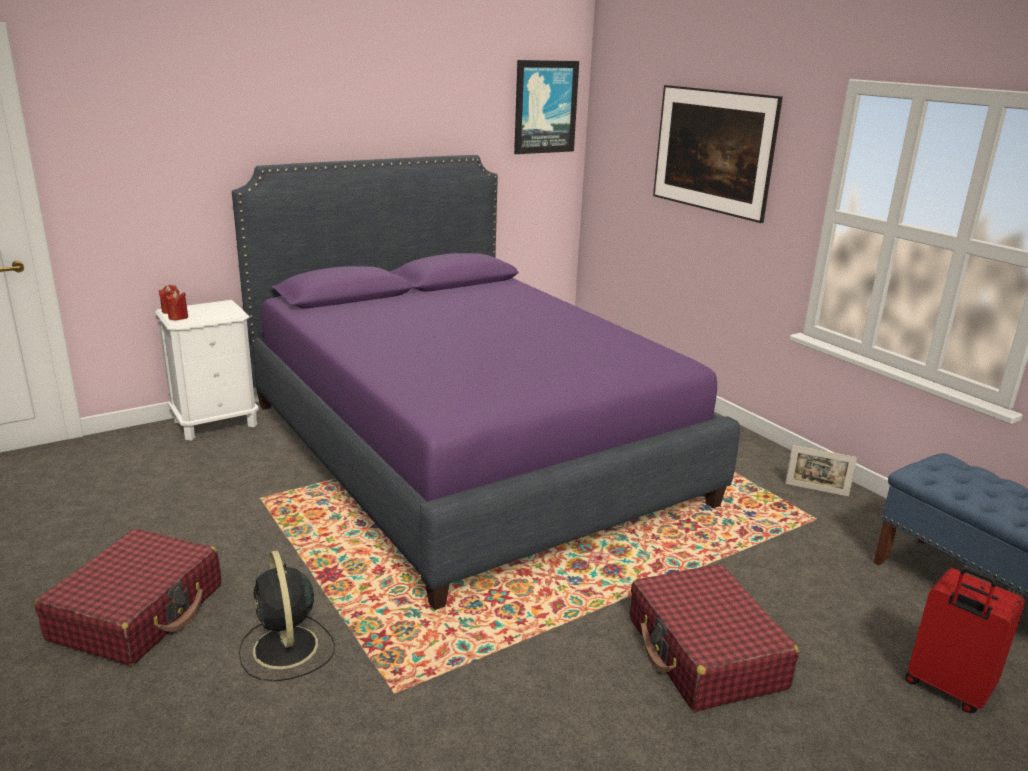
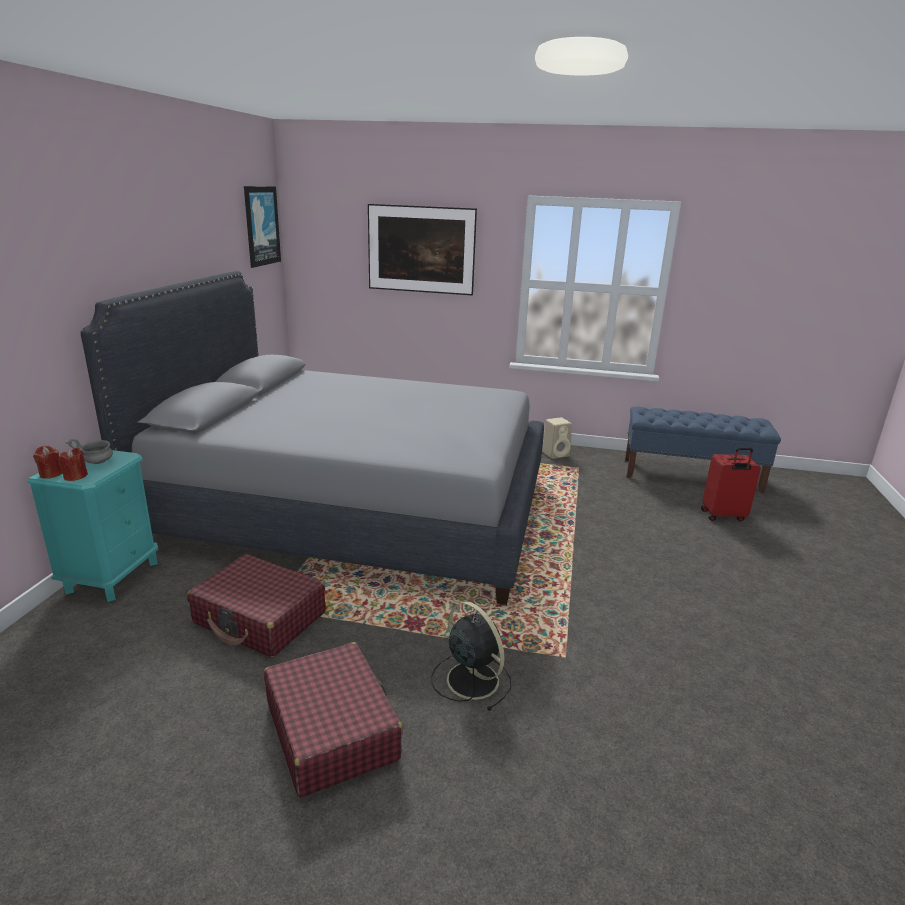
camera: 45 degrees left, 0 degrees up
white nightstand [155,300,259,440] -> turquoise nightstand [27,450,158,602]
purple bed [232,155,740,610] -> grey bed [81,271,544,605]
black fan [239,550,335,681] -> black fan turned 150 degrees counterclockwise [431,601,511,711]
red suitcase [630,564,799,712] -> red suitcase moved to [187,554,326,657]
picture frame [785,445,857,497] -> beige speaker [542,417,572,459]
none -> grey bowl [66,439,113,464]

